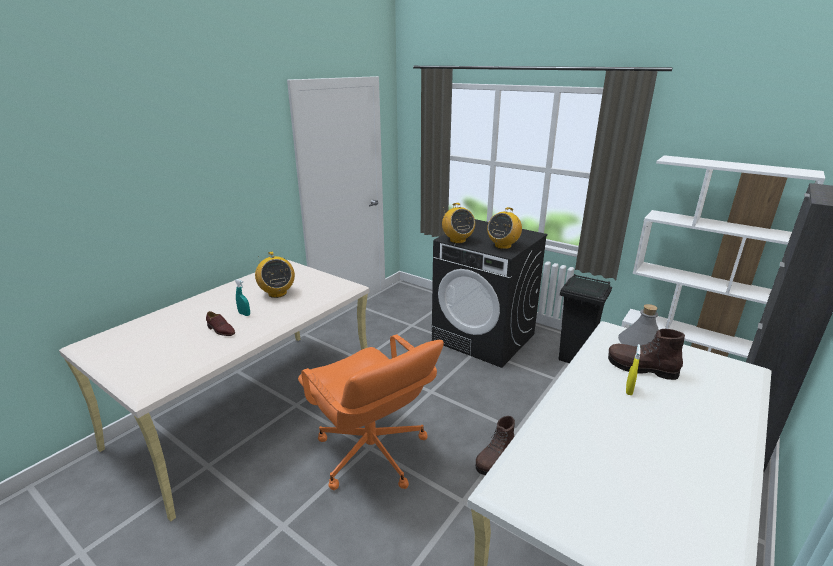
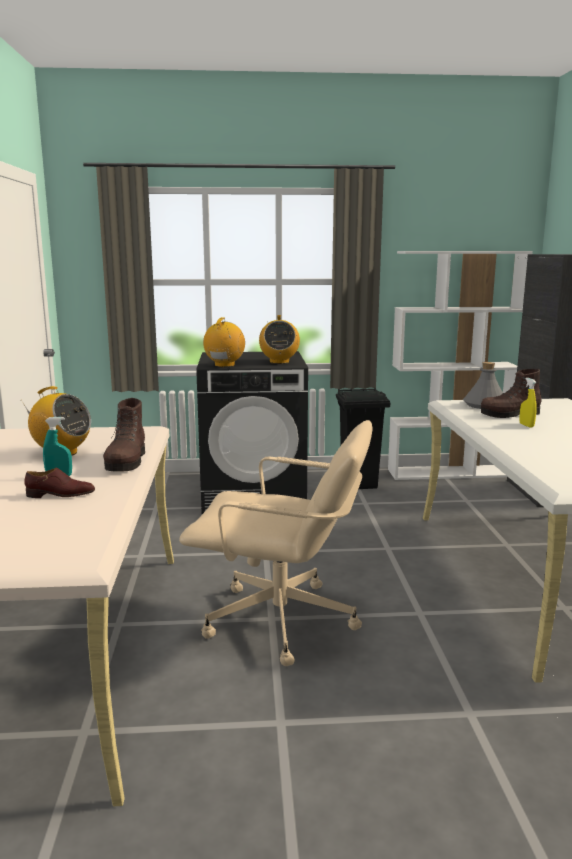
camera: 40 degrees left, 10 degrees down
orange office chair [298,334,444,490] -> beige office chair [179,420,372,666]
radio [442,203,475,244] -> radio turned 105 degrees counterclockwise [203,317,245,367]
brown boot [476,416,515,475] -> brown boot moved to [103,398,145,472]

